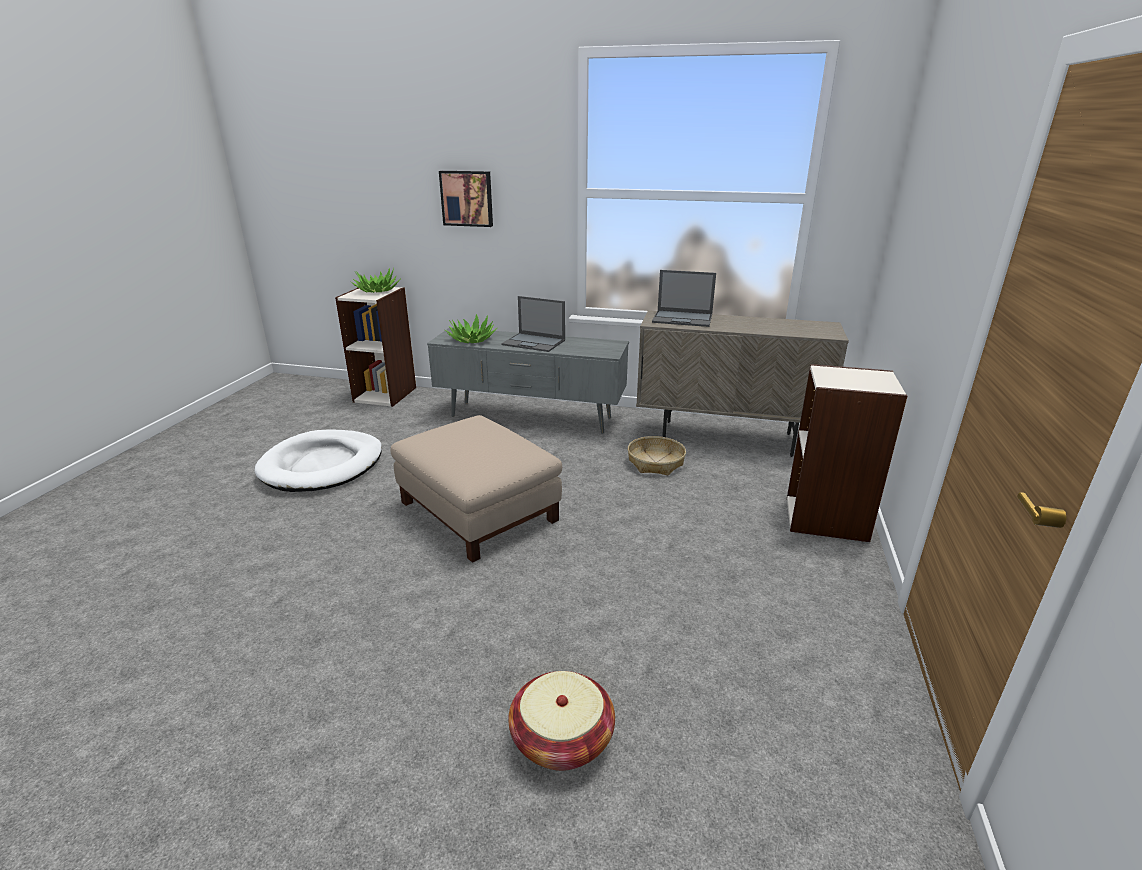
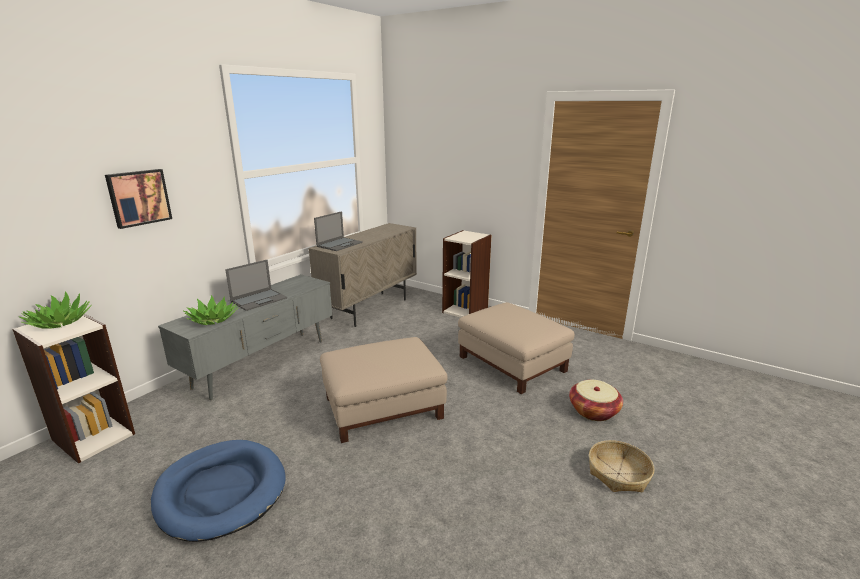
camera: 70 degrees left, 5 degrees down
white dog bed [254,429,382,492] -> blue dog bed [151,440,286,542]
basket [628,436,686,475] -> basket moved to [589,440,654,492]
none -> beige ottoman [458,302,575,394]

